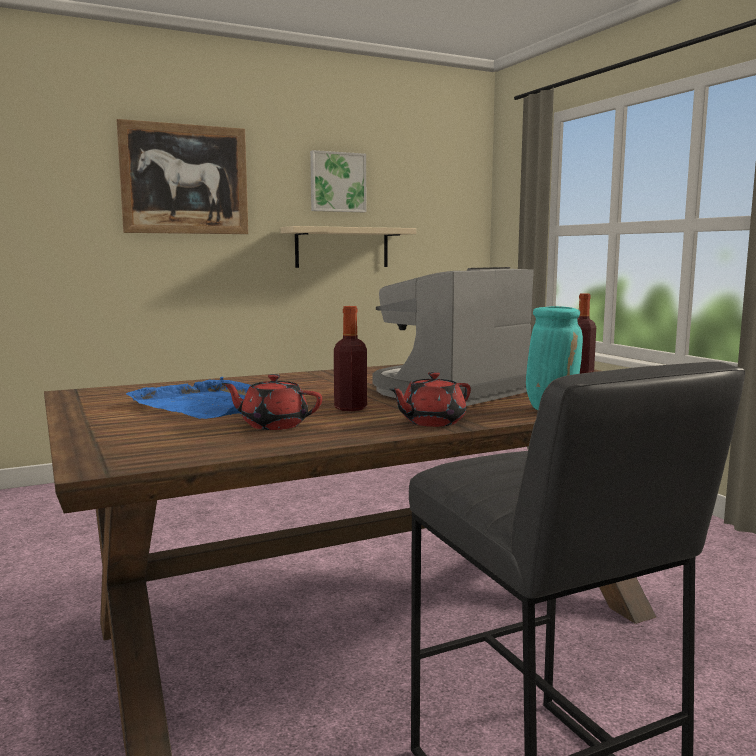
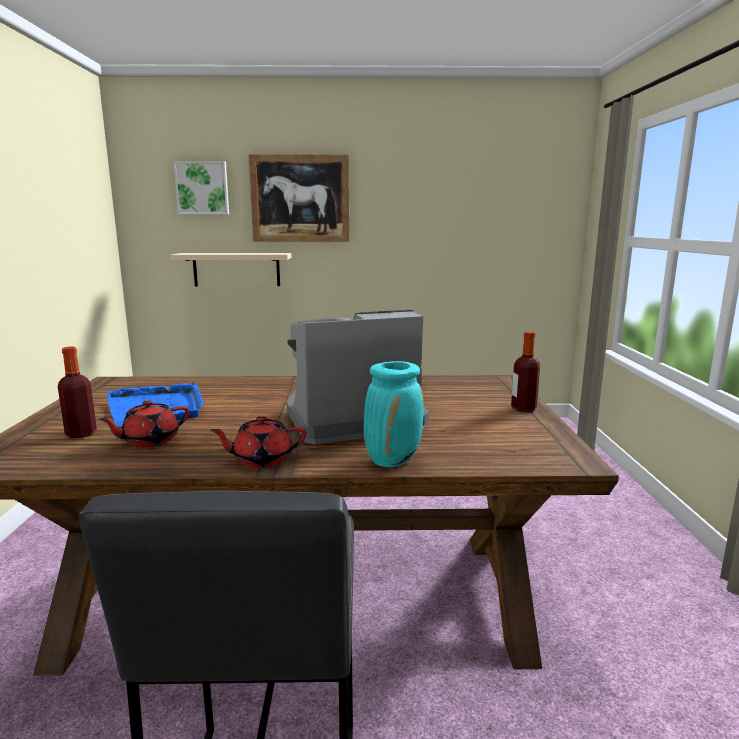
camera: 25 degrees right, 5 degrees up
red teapot [221,374,322,430] -> red teapot turned 75 degrees counterclockwise [99,400,189,447]
beige shelf [280,226,416,268] -> beige shelf moved to [170,253,291,286]
picture [310,150,366,212] -> picture moved to [173,161,229,214]
bottle [334,306,367,411] -> bottle moved to [58,347,97,438]

